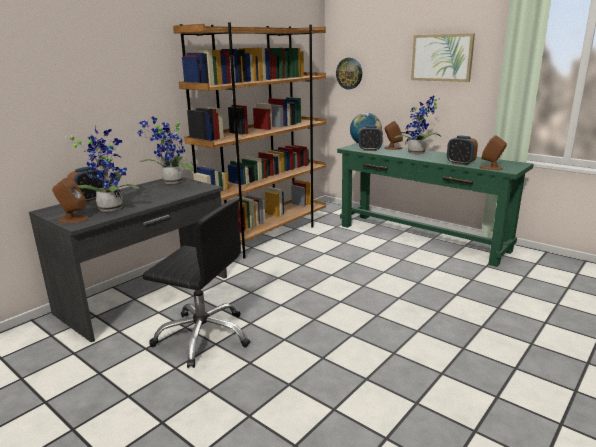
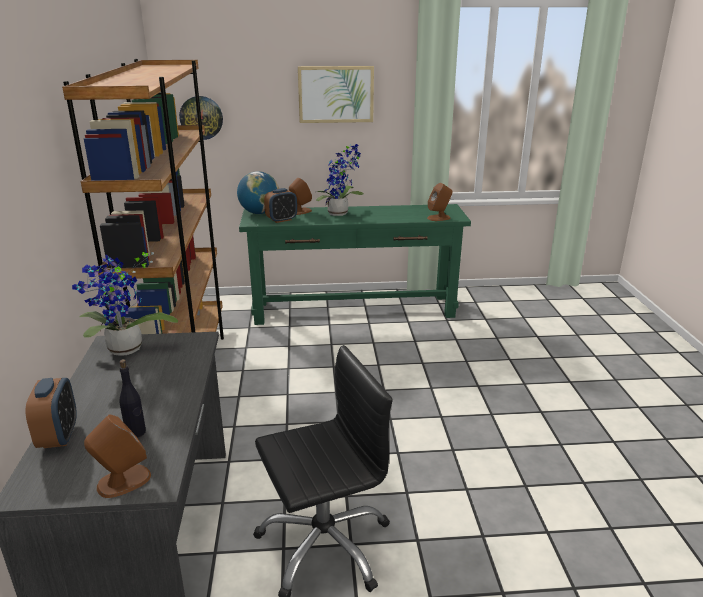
camera: 45 degrees left, 5 degrees up
potted plant [65,126,139,212] -> black bottle [119,359,146,438]
alarm clock [447,135,478,166] -> none

